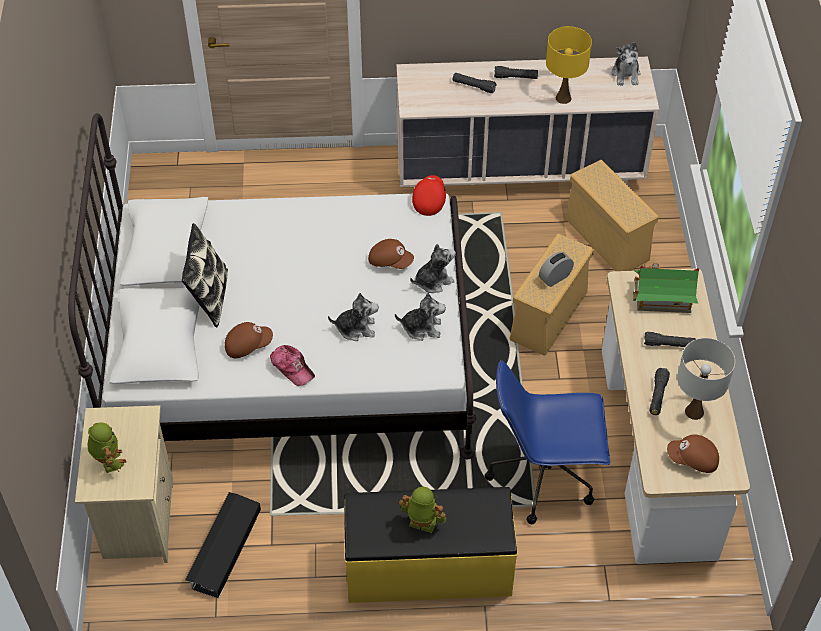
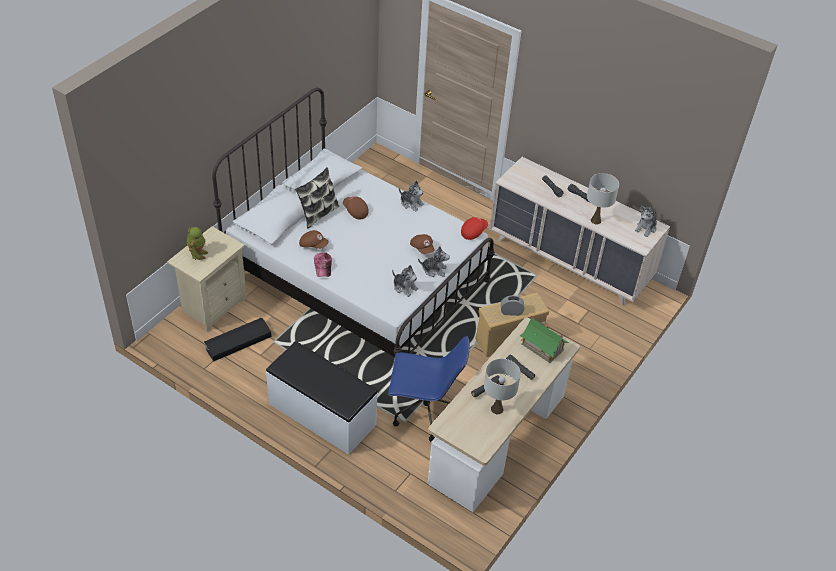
camera: 35 degrees right, 5 degrees down
plush toy [328,293,378,341] -> plush toy moved to [399,181,424,211]
yellow bench [344,487,517,603] -> white bench [266,341,378,455]
toy robot [399,487,446,533] -> none
blue office chair [485,360,610,524] -> blue office chair turned 150 degrees clockwise [388,336,470,442]
yellow table lamp [546,26,592,104] -> white table lamp [587,173,619,224]
beige storage box [565,160,659,271] -> none
brown cap [667,435,719,473] -> brown cap moved to [343,197,369,220]

